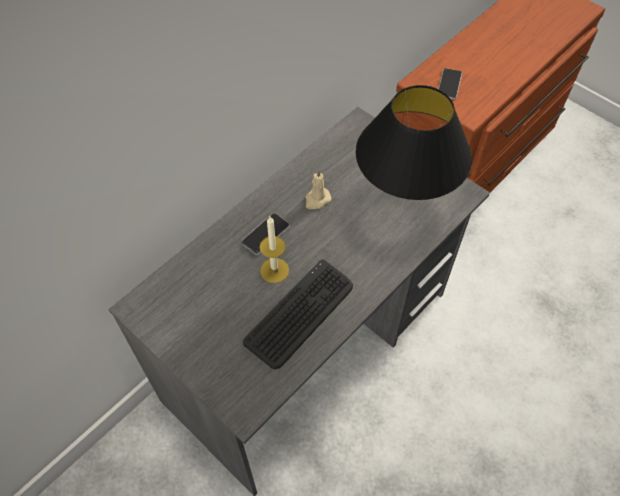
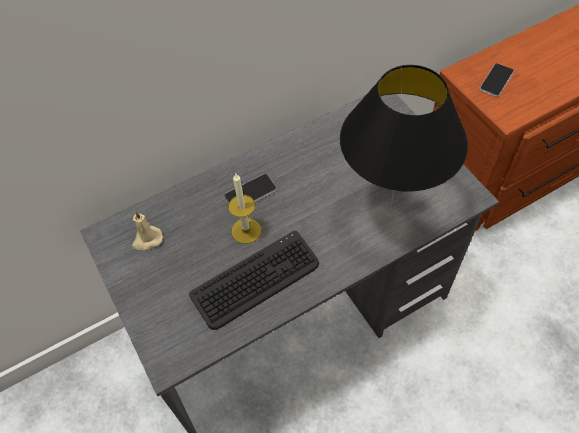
camera: 20 degrees right, 0 degrees up
beige candle [306,169,331,209] -> beige candle moved to [132,211,163,251]

